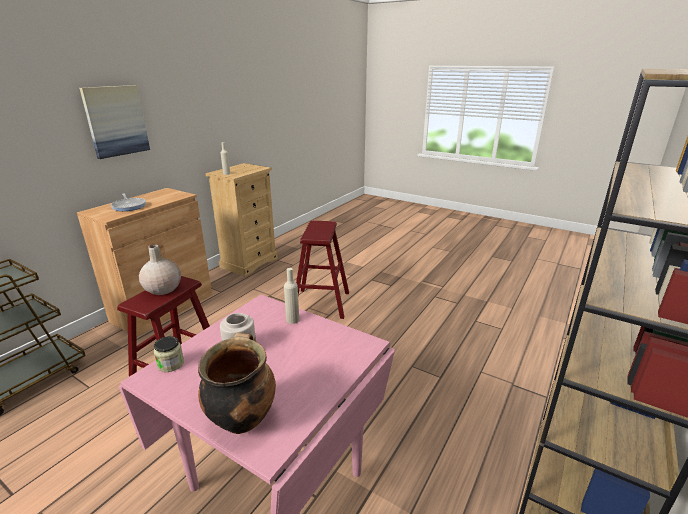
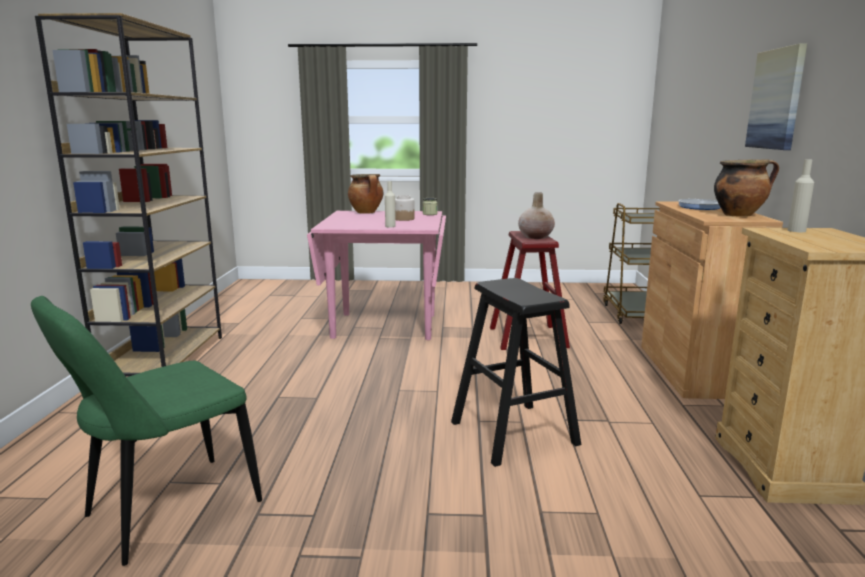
camera: 150 degrees right, 10 degrees down
red stool [296,221,349,319] -> black stool [451,278,581,467]
none -> green chair [31,296,262,566]
none -> cooking pot [714,159,779,217]

